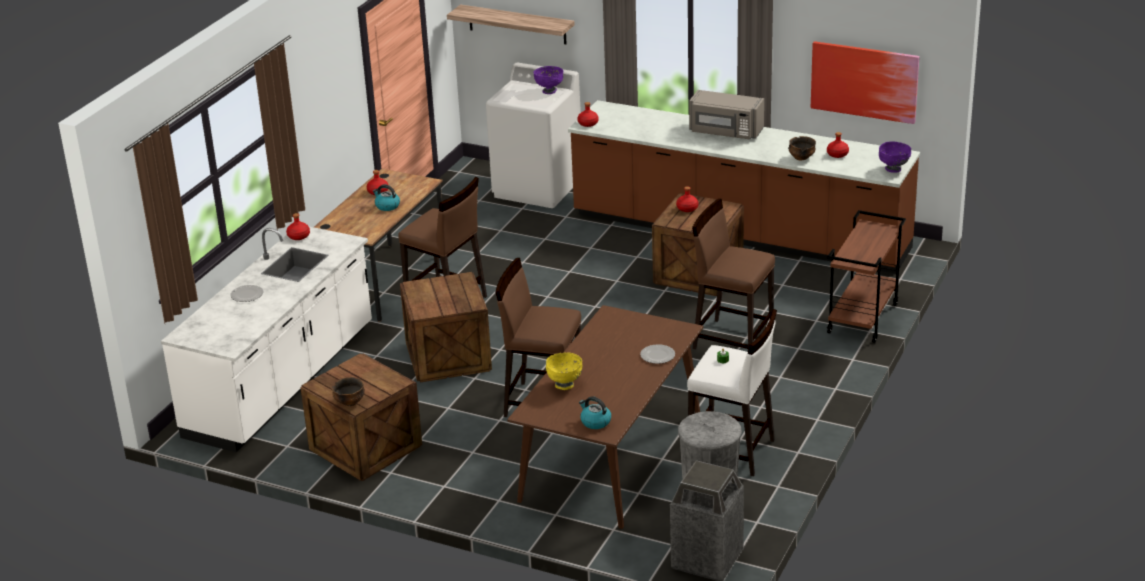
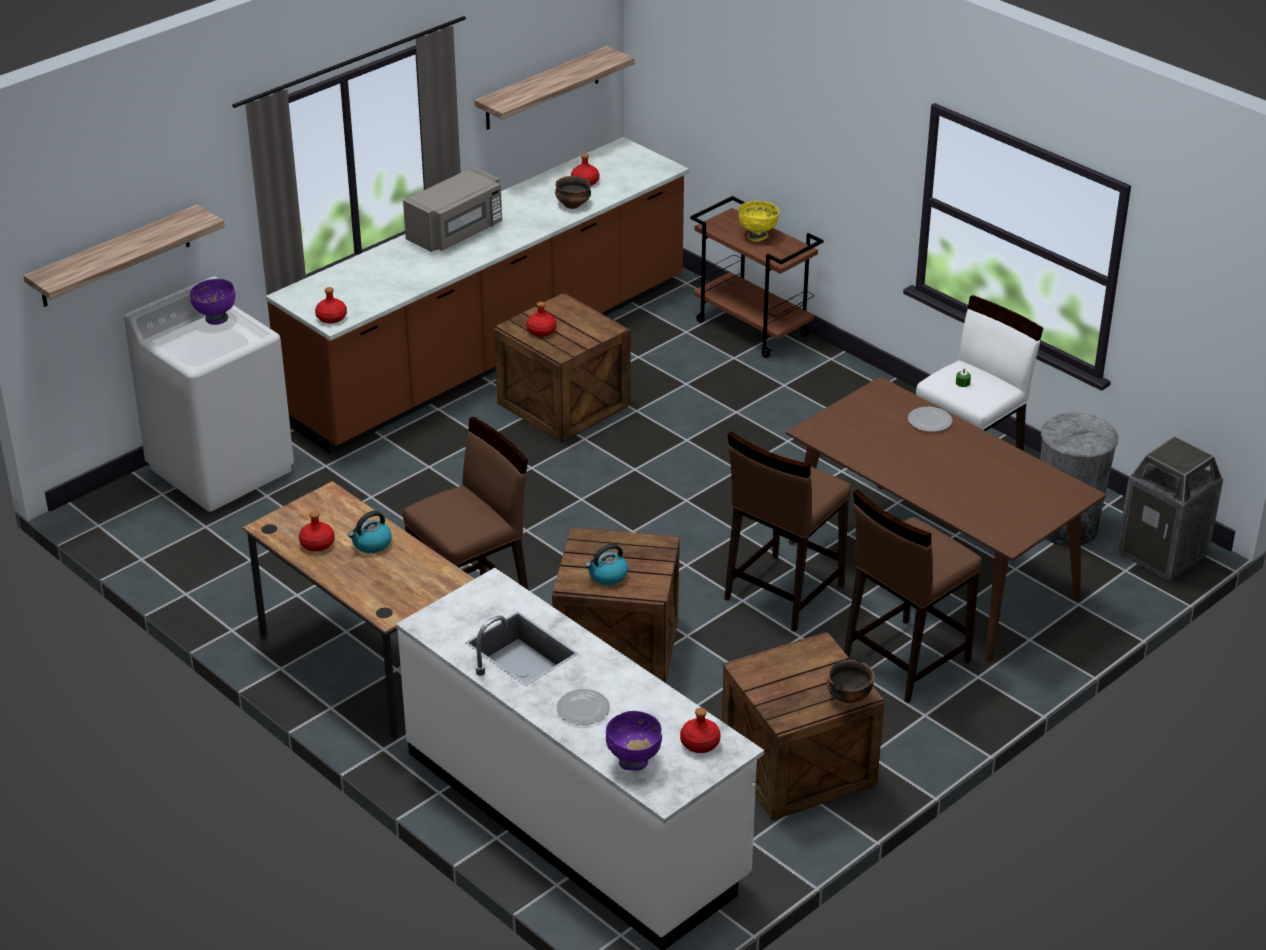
camera: 70 degrees left, 5 degrees up
red bottle [286,213,310,240] -> red bottle moved to [680,708,721,753]
yellow bowl [546,352,582,390] -> yellow bowl moved to [738,201,779,241]
kettle [579,396,611,429] -> kettle moved to [585,543,628,585]
brown stool [692,199,775,349] -> brown stool moved to [844,489,982,703]
picture [811,41,919,124] -> shelf [475,46,635,130]
purple bowl [879,142,911,173] -> purple bowl moved to [606,711,662,771]

